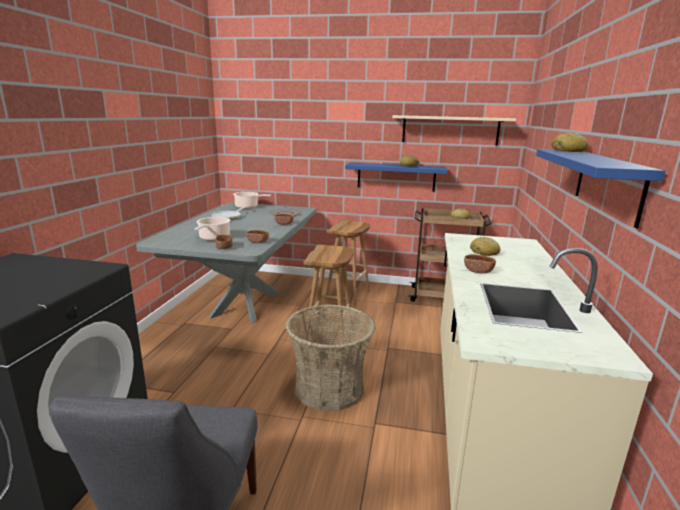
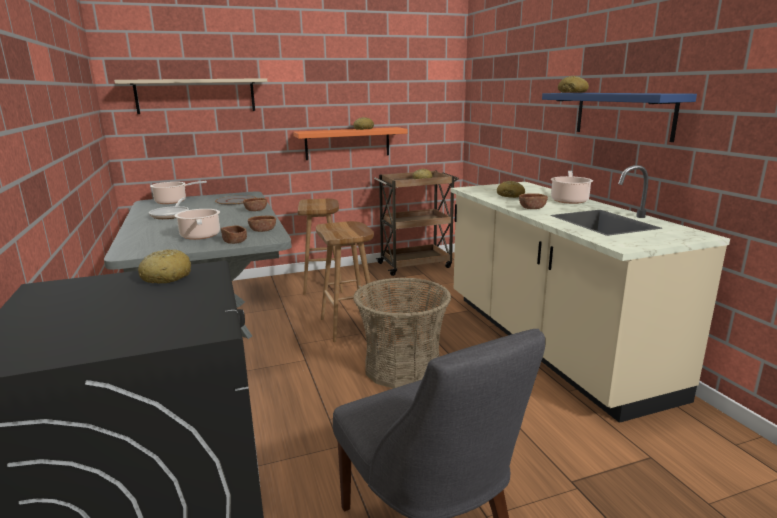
camera: 30 degrees left, 0 degrees up
blue shelf [345,162,448,192] -> orange shelf [293,127,407,160]
beige shelf [392,115,516,146] -> beige shelf moved to [114,78,267,114]
none -> bread [138,249,192,284]
none -> cooking pot [551,171,593,204]

